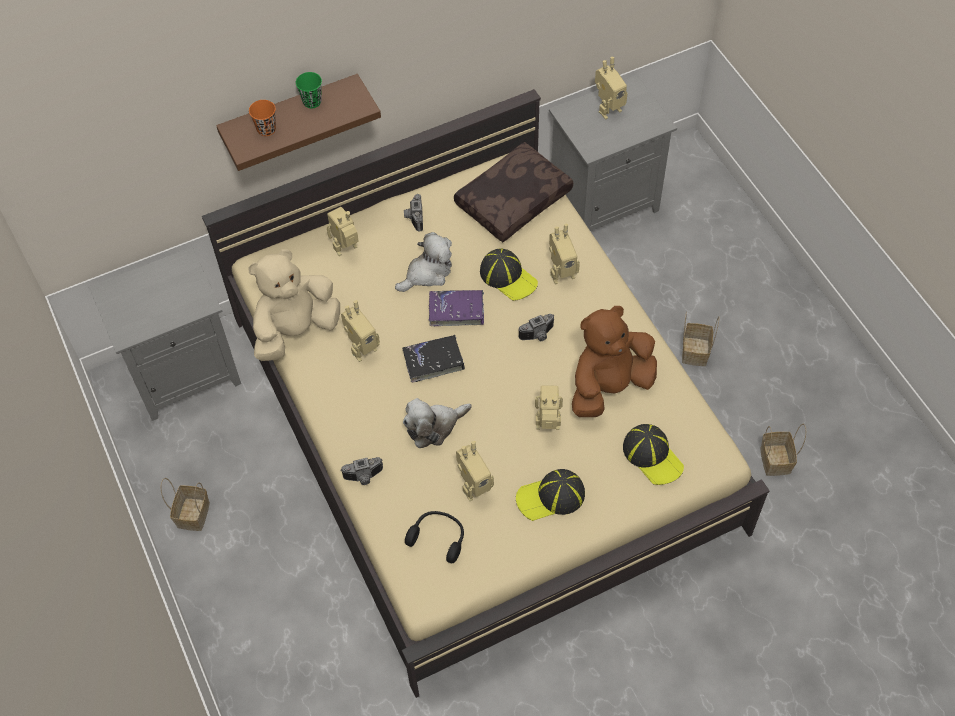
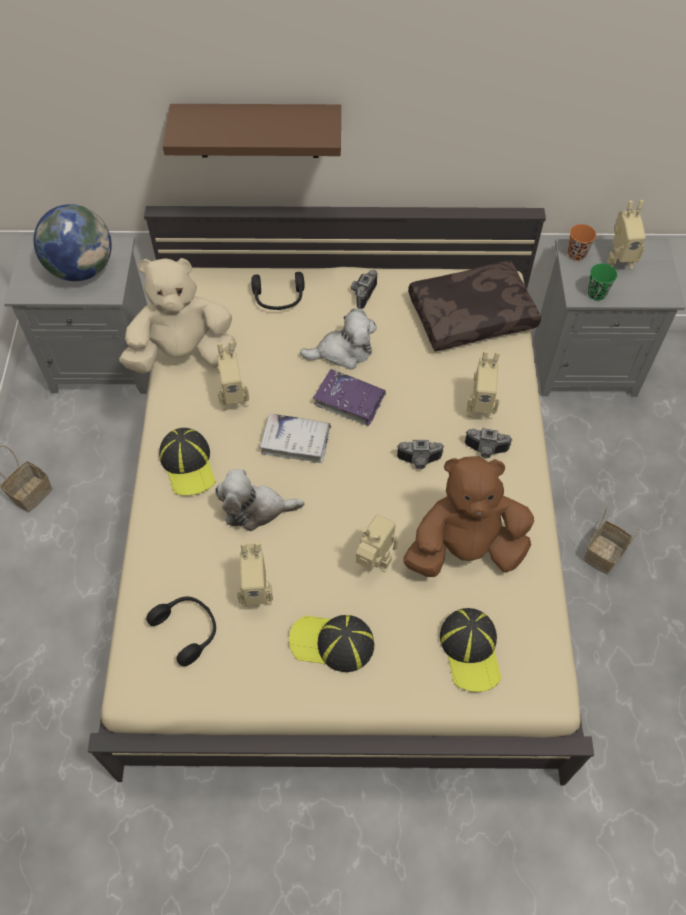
camera: 25 degrees right, 0 degrees up
orange cup [249,100,276,136] -> orange cup moved to [568,224,596,261]
green cup [296,72,322,108] -> green cup moved to [588,263,618,301]
toy robot [327,207,359,256] -> black headphones [251,272,304,310]
camera [340,457,383,485] -> camera moved to [465,428,512,458]
black book [402,335,465,383] -> white book [259,413,331,463]
cap [480,249,538,301] -> cap moved to [159,428,216,495]
basket [760,423,806,476] -> none
none -> globe [33,204,112,281]

